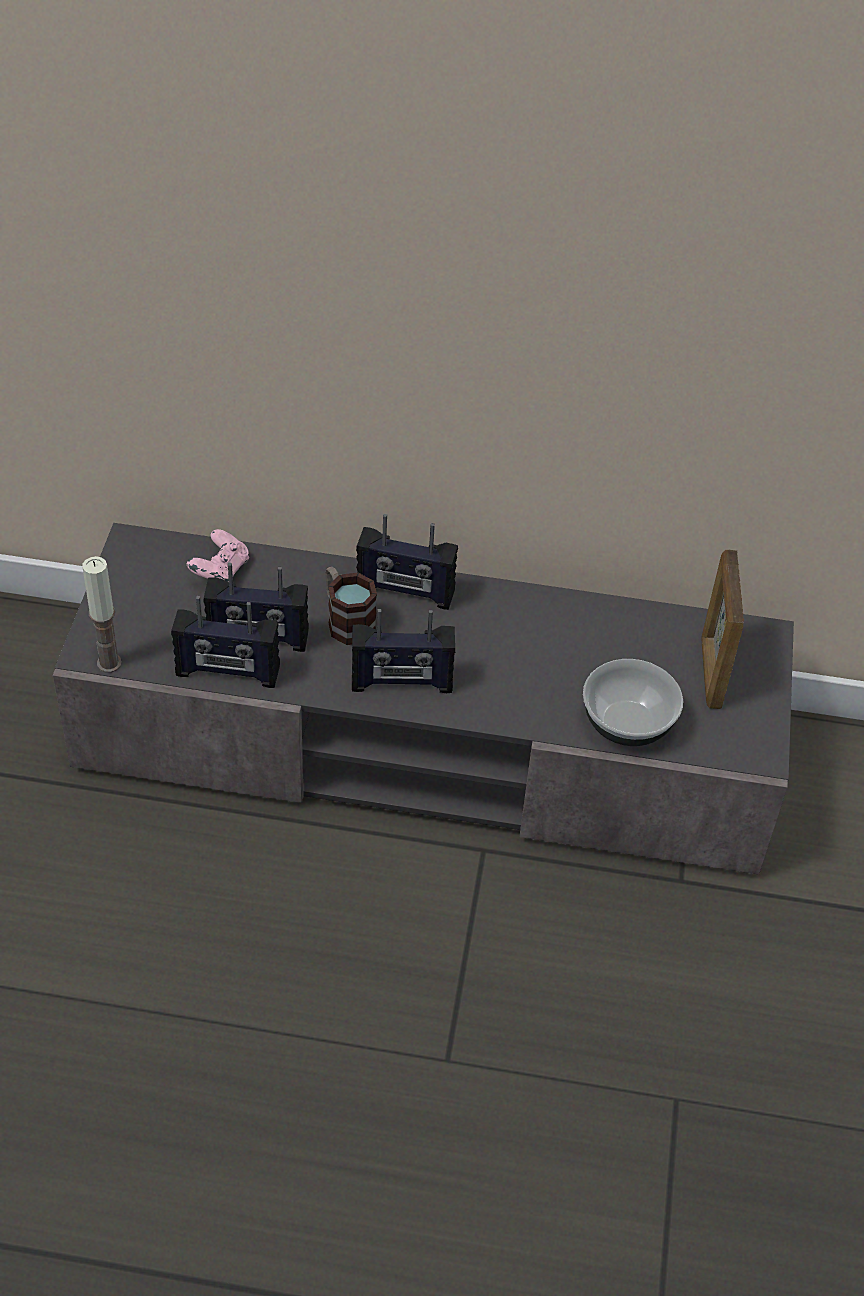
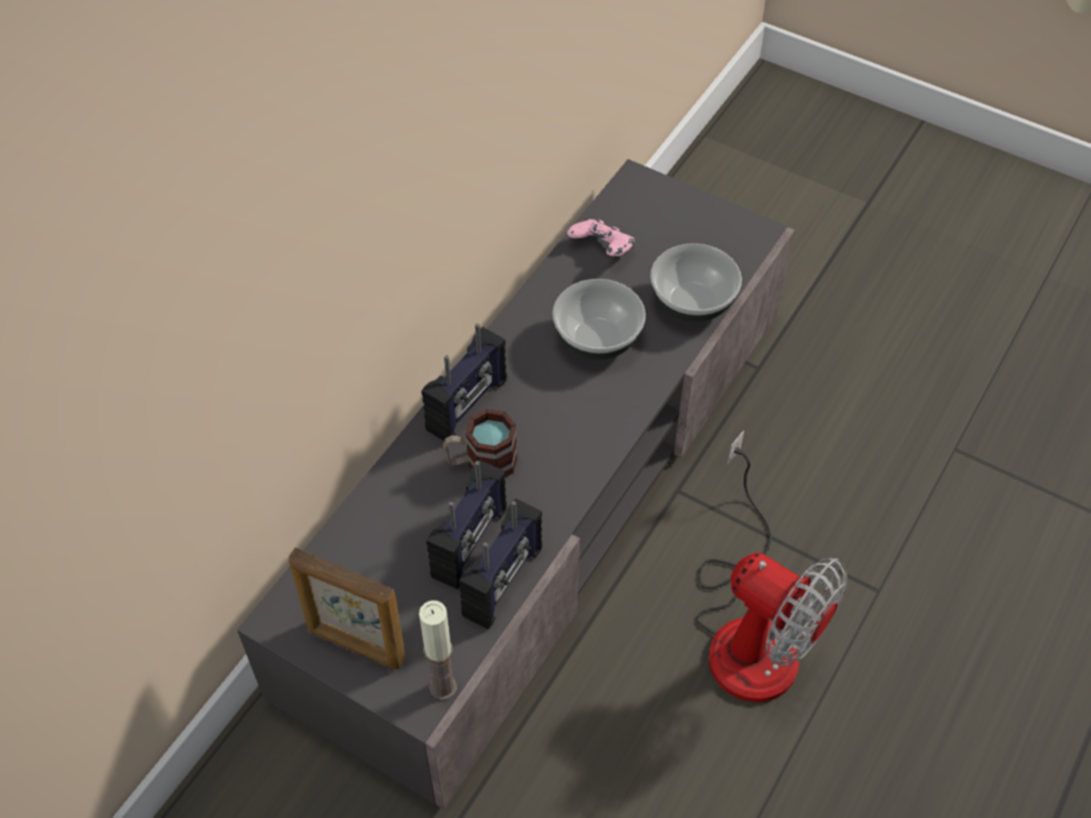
camera: 65 degrees left, 5 degrees up
pink game controller [187,529,249,583] -> pink game controller moved to [567,219,635,256]
radio [352,609,455,693] -> none
picture frame [701,550,744,709] -> picture frame moved to [288,547,406,669]
none -> bowl [552,279,646,360]
none -> fan [696,430,847,702]

